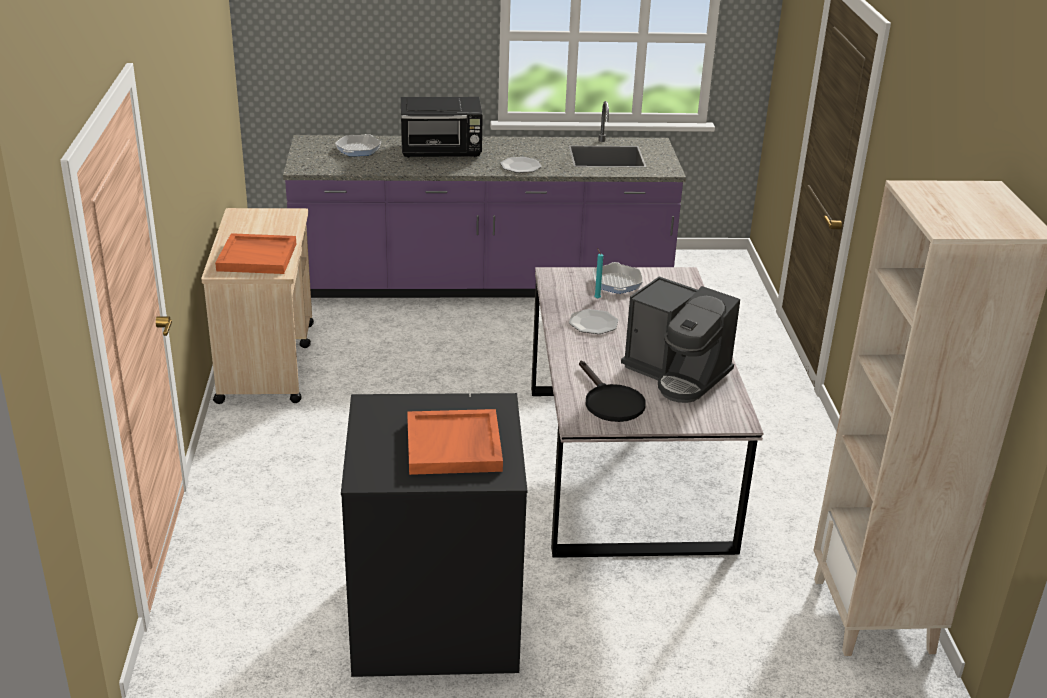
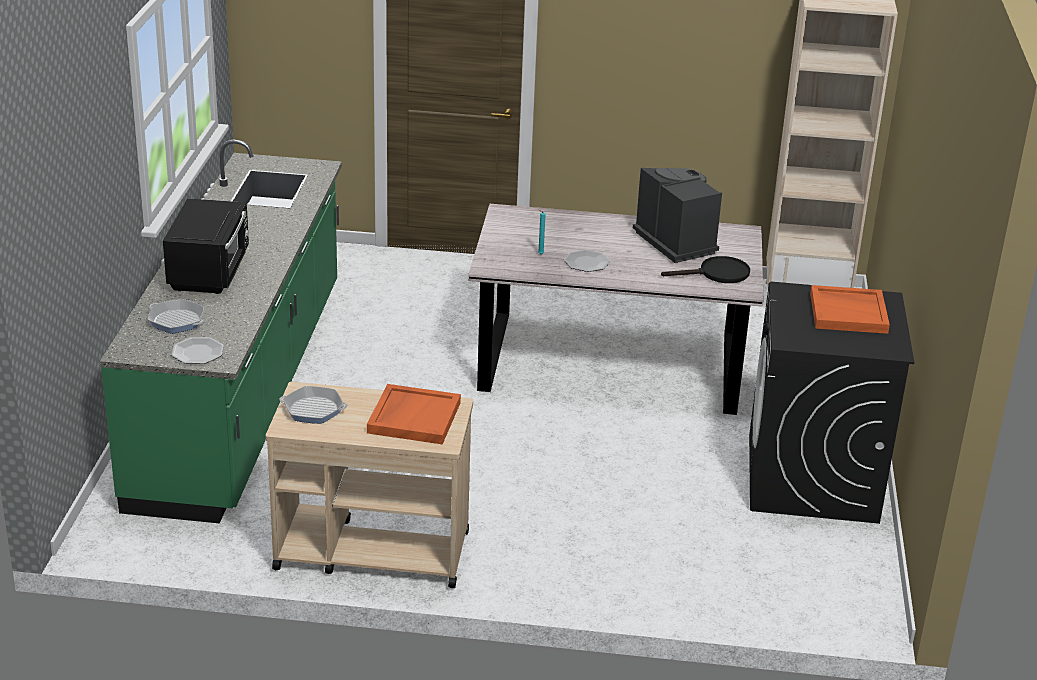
camera: 80 degrees left, 0 degrees up
purple counter [283,101,686,298] -> green counter [100,140,342,523]
plate [500,157,541,173] -> plate moved to [171,337,224,364]
frying pan [593,262,643,294] -> frying pan moved to [280,386,348,424]
coffee machine [621,276,740,403] -> coffee machine turned 75 degrees counterclockwise [633,168,722,263]

